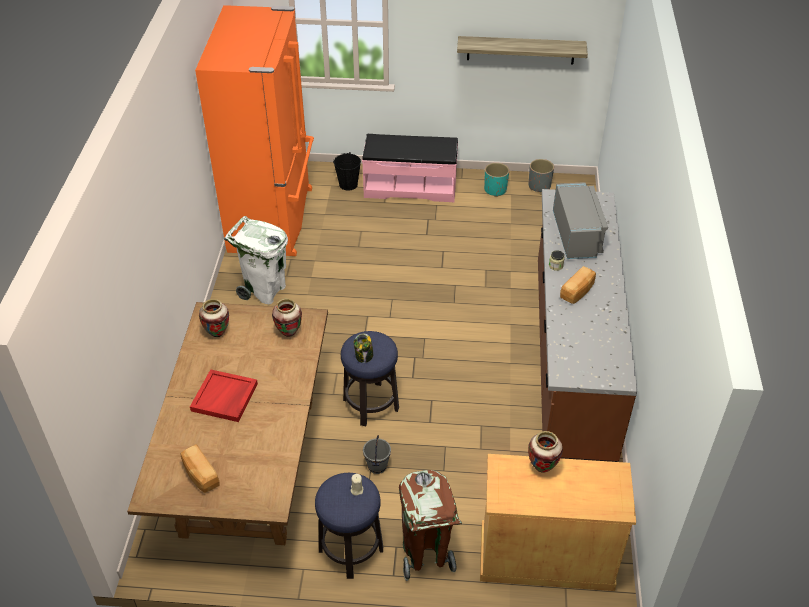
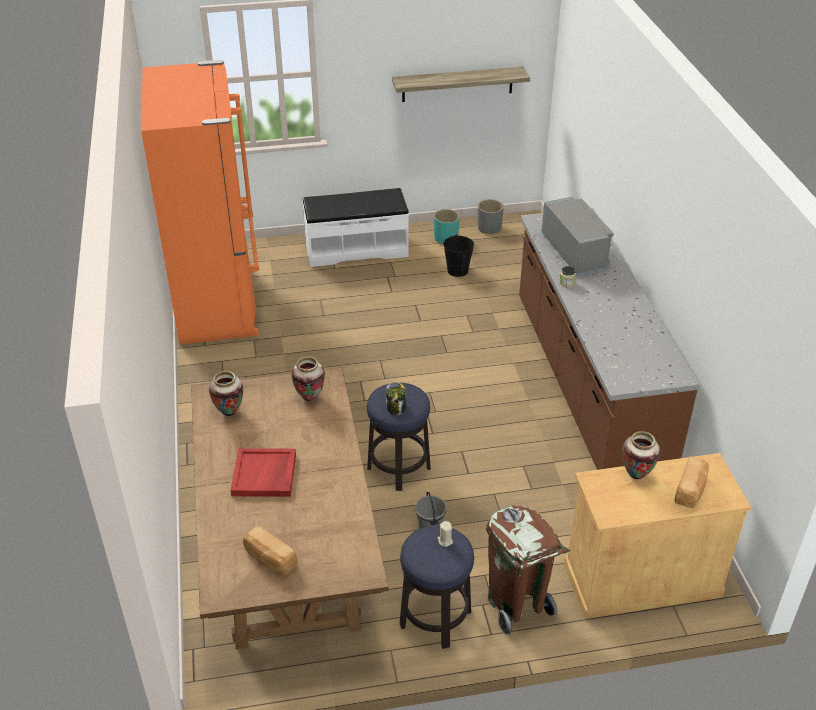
camera: 15 degrees left, 5 degrees down
white trash can [224,216,288,304] -> none
black bucket [333,152,361,191] -> black bucket moved to [443,234,474,277]
pink bench [362,134,458,203] -> white bench [302,188,409,267]
bread [560,266,596,304] -> bread moved to [674,456,709,508]

